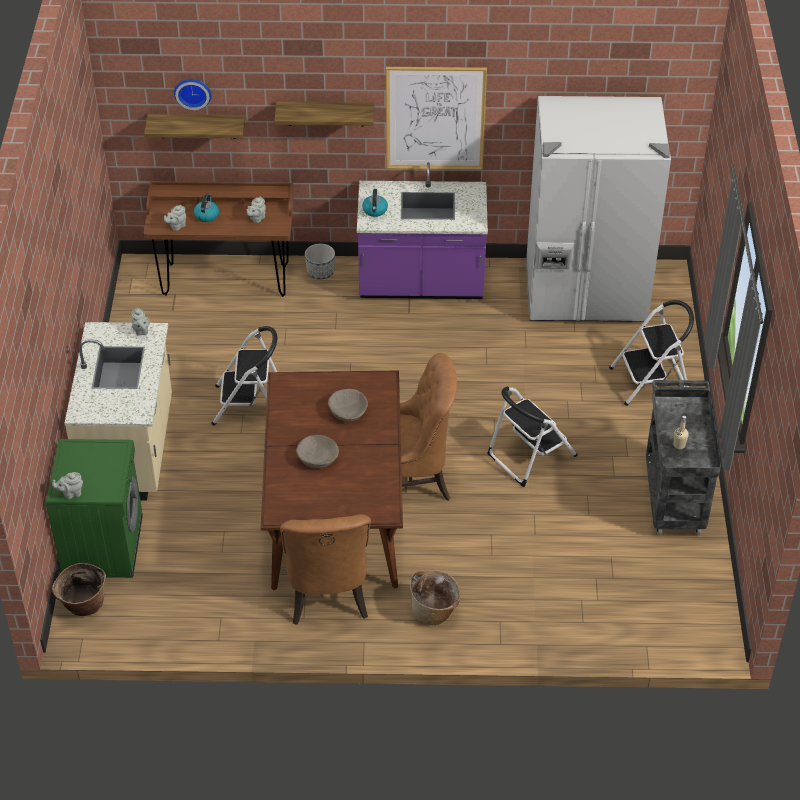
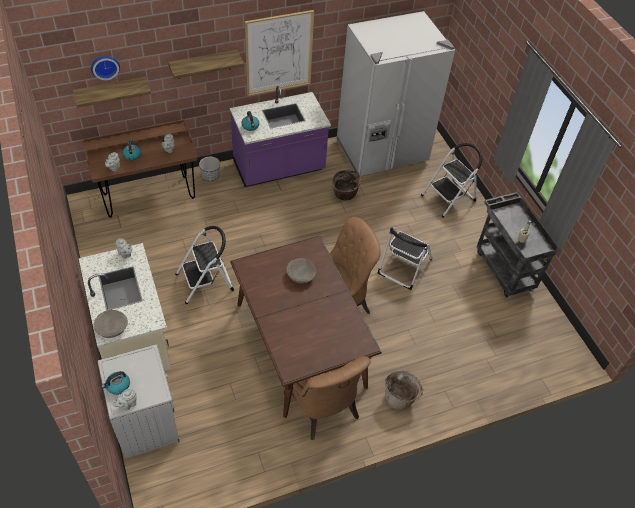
camera: 25 degrees left, 5 degrees up
green washing machine [46,439,143,578] -> white washing machine [98,344,180,459]
basket [52,563,106,616] -> basket moved to [332,170,361,201]
beige bowl [296,435,339,468] -> beige bowl moved to [94,310,128,338]
none -> kettle [101,371,130,395]

